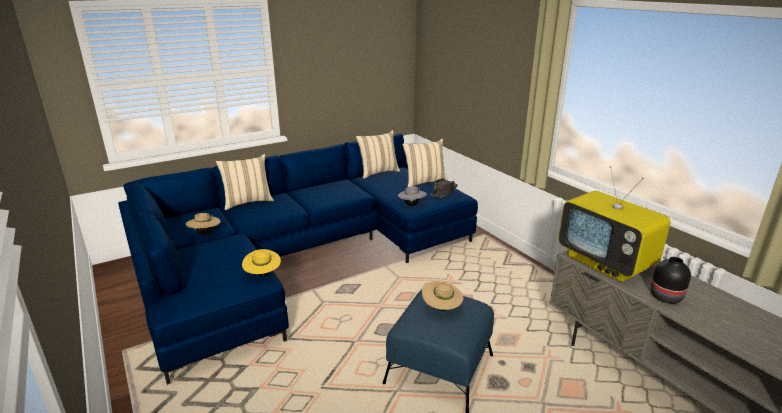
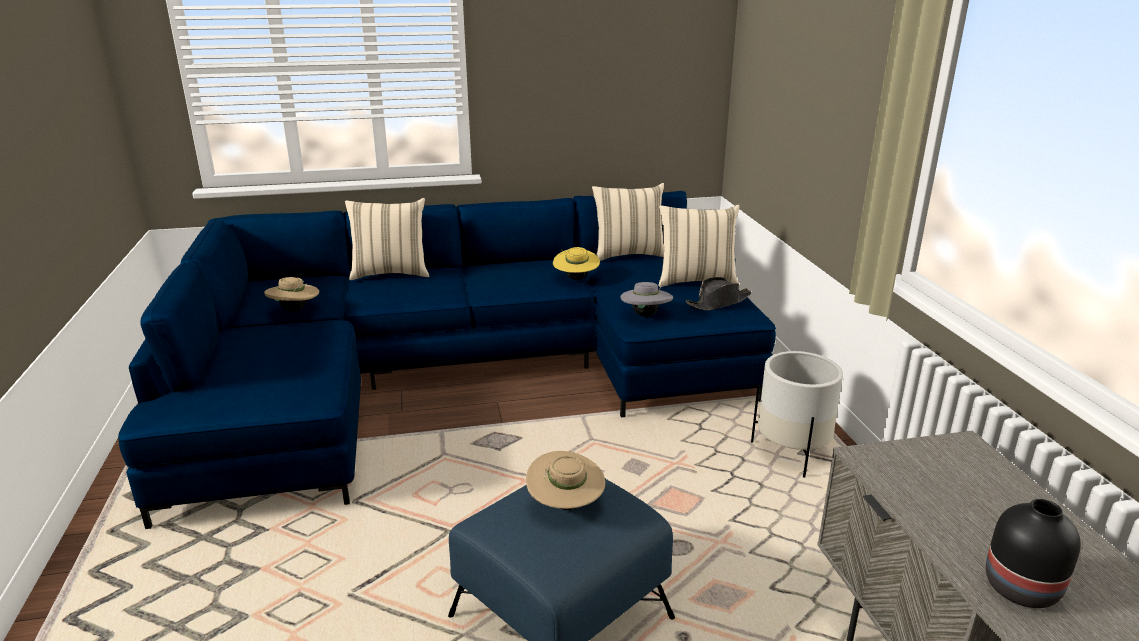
camera: 20 degrees right, 0 degrees up
yellow hat [242,249,281,276] -> yellow hat moved to [553,247,600,280]
television [558,166,670,282] -> none
none -> white planter [751,351,843,477]

